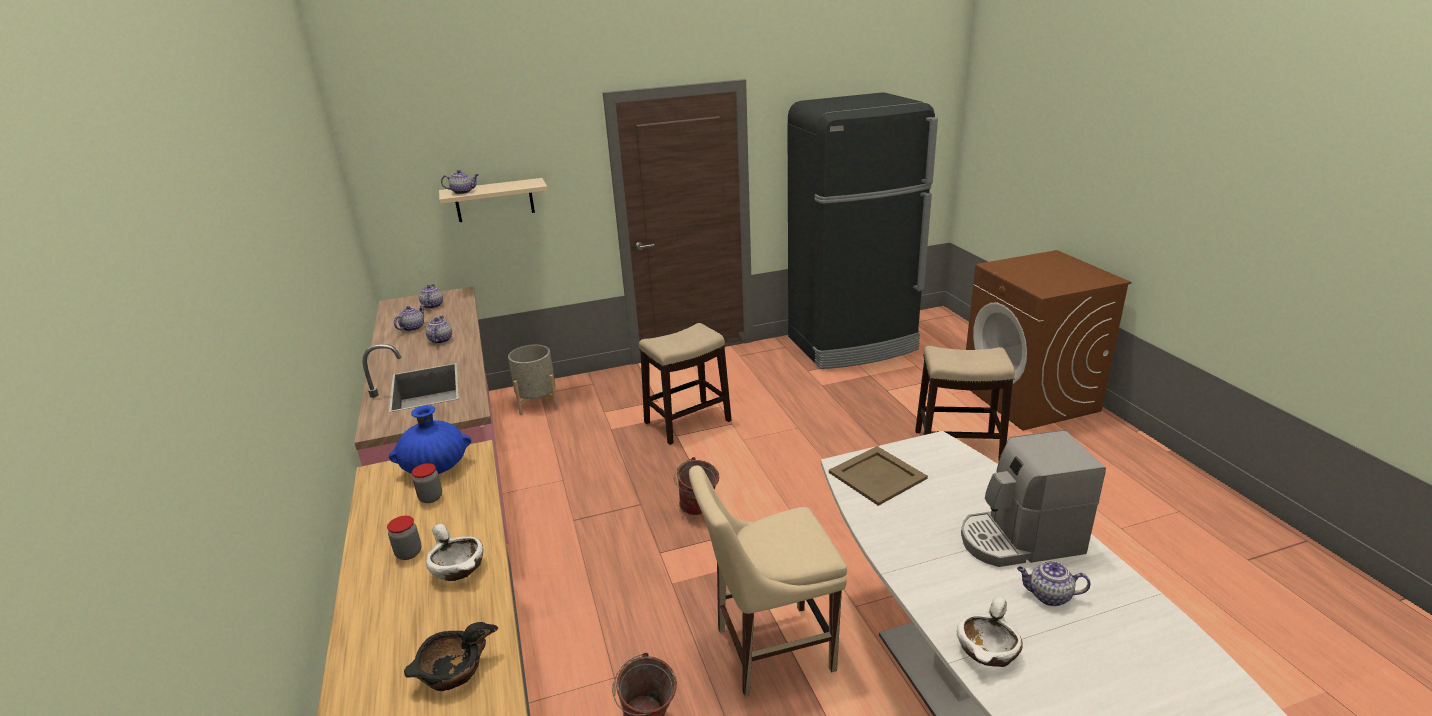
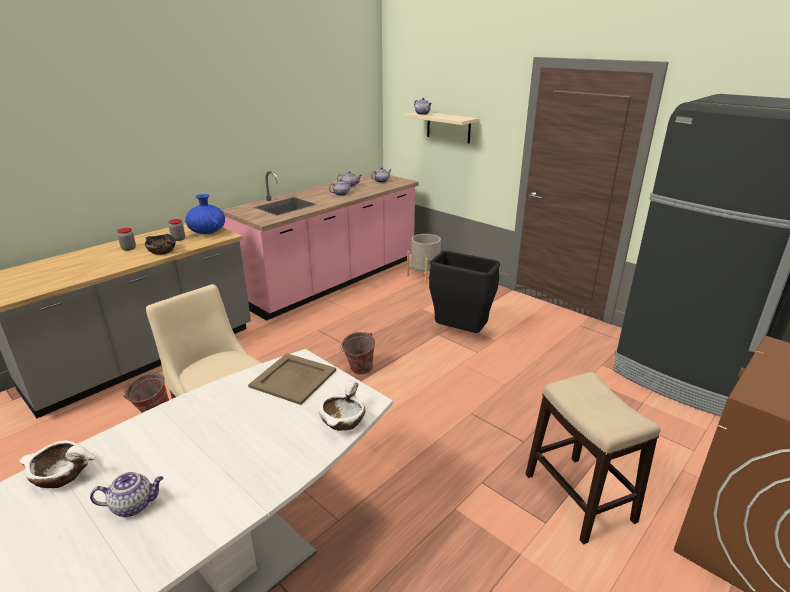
camera: 60 degrees right, 0 degrees up
black bowl [404,622,498,691] -> black bowl moved to [145,234,176,255]
white bowl [426,524,483,581] -> white bowl moved to [318,381,366,431]
stool [639,323,732,445] -> black trash can [429,251,500,333]
coffee machine [961,430,1106,567] -> none
teapot [1017,561,1090,606] -> teapot turned 90 degrees clockwise [90,472,163,517]

